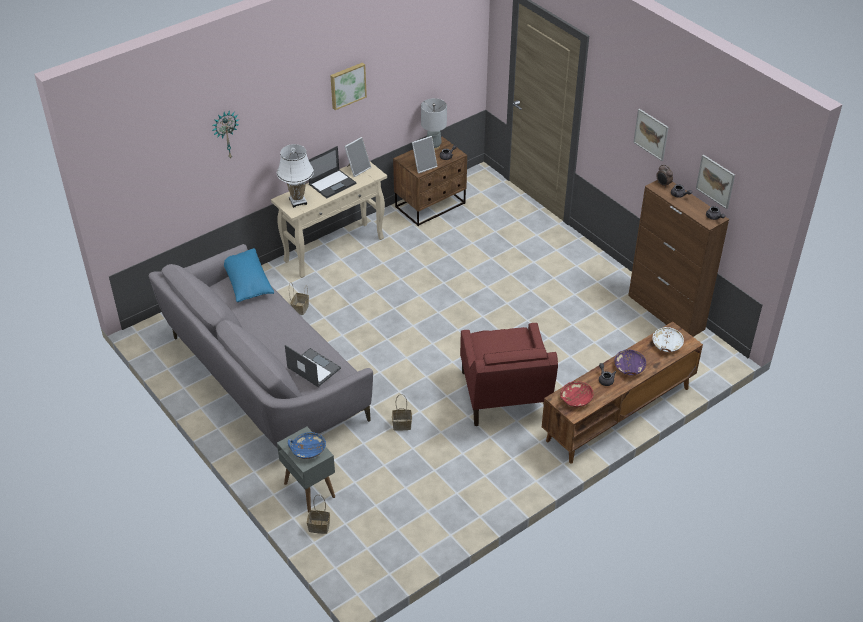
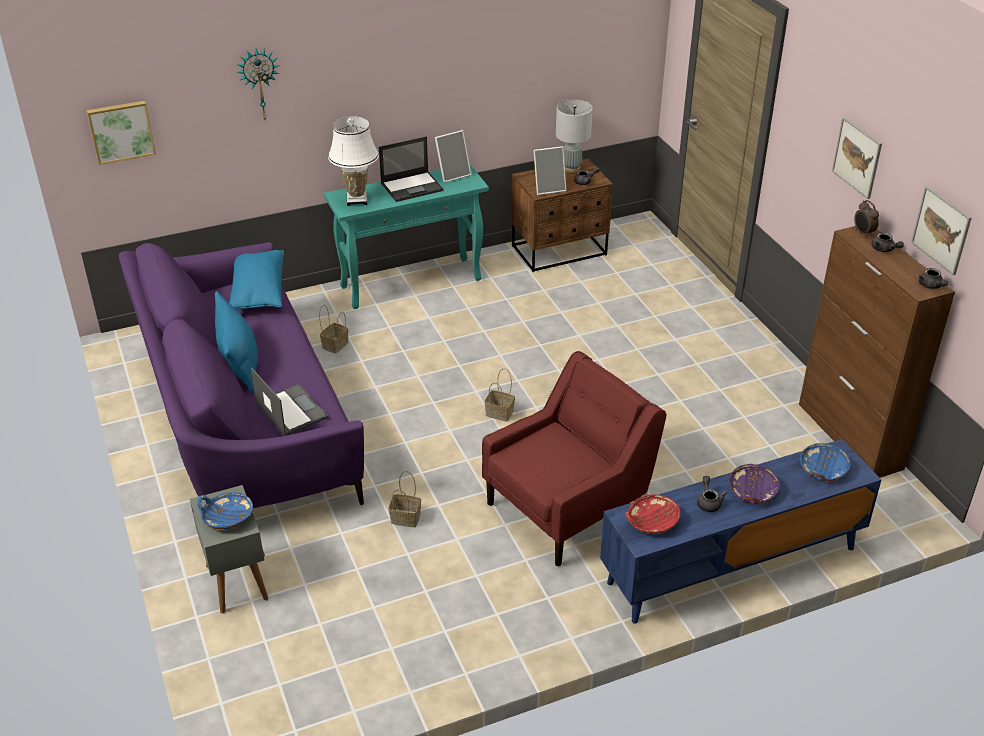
camera: 15 degrees right, 5 degrees down
grey sofa [149,244,373,447] -> purple sofa [119,242,364,508]
beige console table [271,162,387,278] -> turquoise console table [324,165,489,309]
basket [307,495,330,534] -> basket moved to [485,368,515,422]
picture [330,62,367,110] -> picture moved to [87,101,156,165]
red armchair [460,323,558,426] -> red armchair turned 135 degrees counterclockwise [482,351,666,566]
brown tv stand [542,322,703,464] -> blue tv stand [600,439,881,624]
white bowl [652,327,684,352] -> blue bowl [800,443,851,481]
none -> blue pillow [215,291,258,394]

